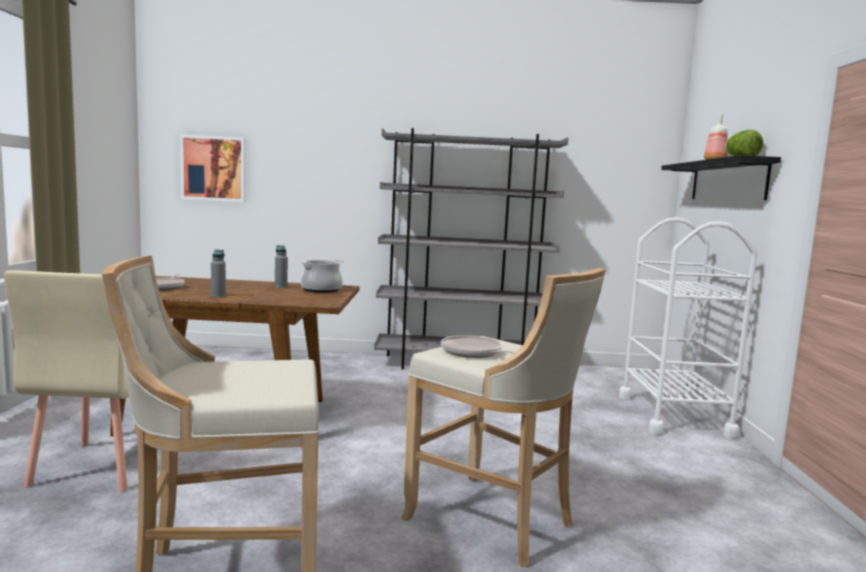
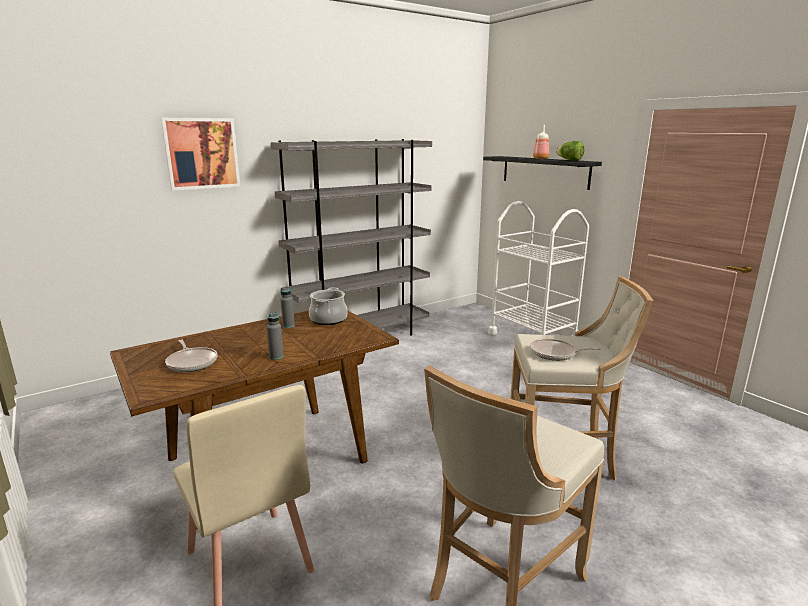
camera: 35 degrees left, 10 degrees up
picture [180,135,245,202] -> picture moved to [161,118,240,191]

